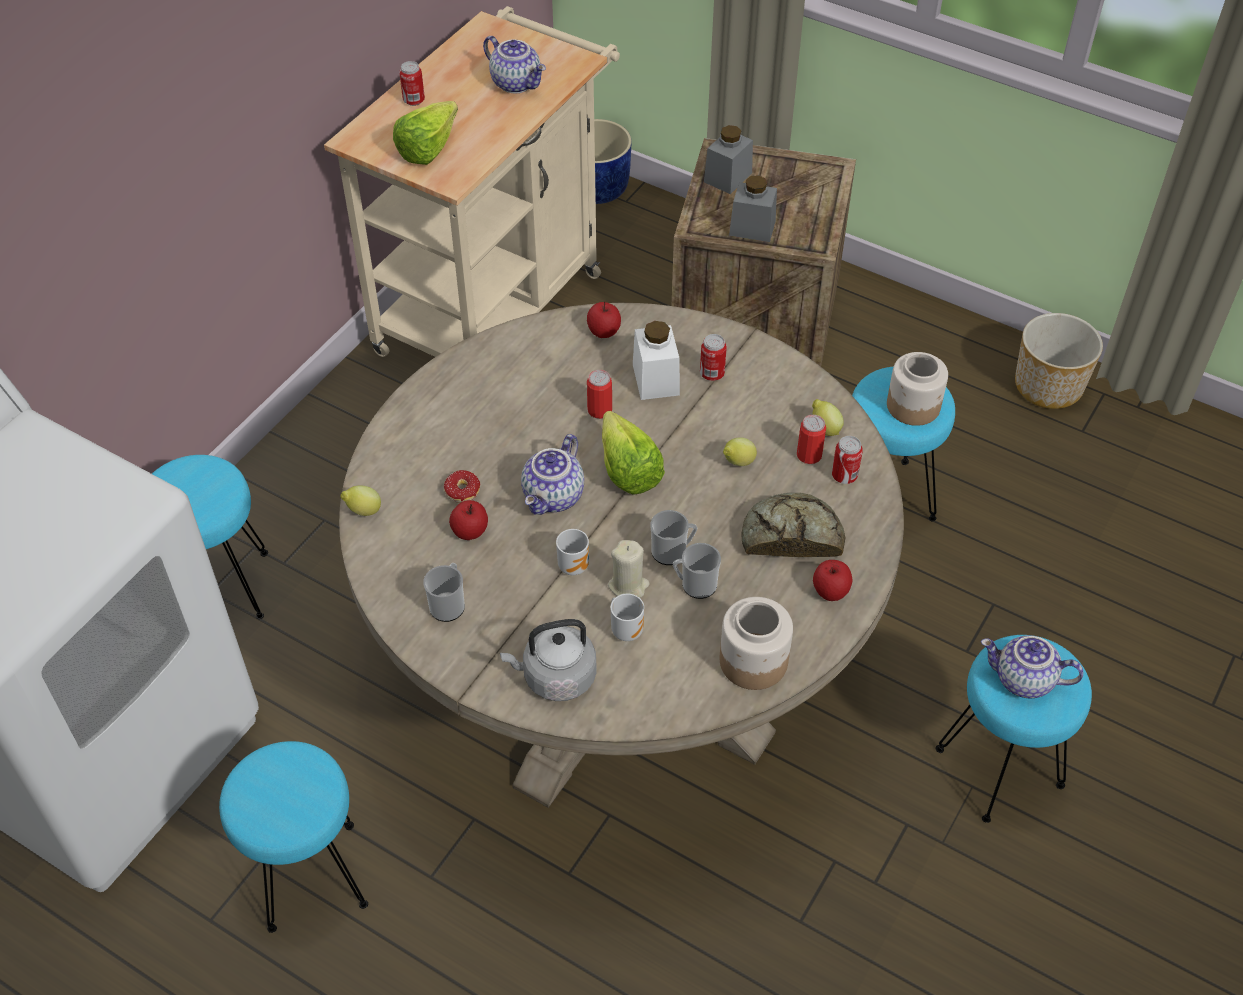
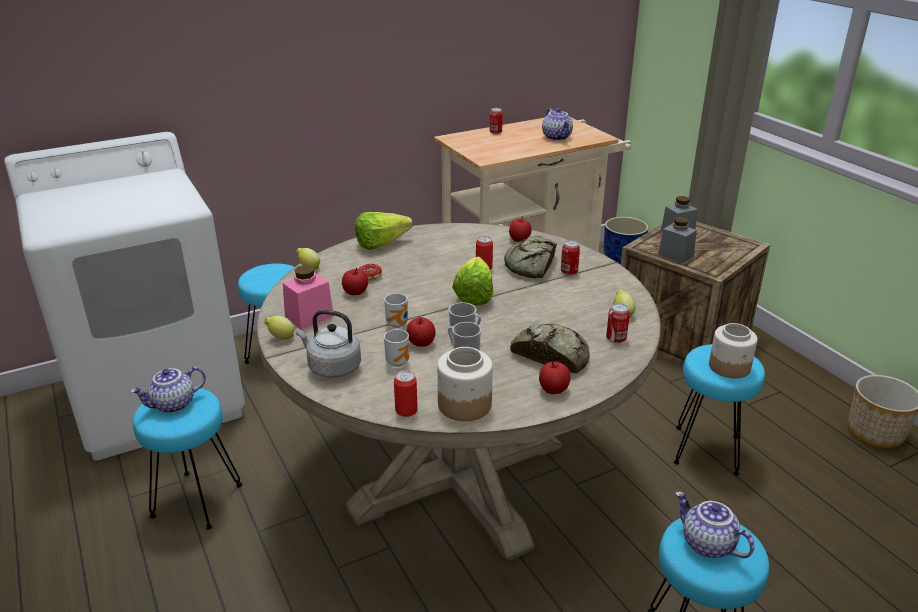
camera: 30 degrees right, 20 degrees down
lettuce [393,101,458,165] -> lettuce moved to [355,212,413,250]
mug [423,563,465,622] -> pink jar [283,265,334,330]
teapot [521,434,584,515] -> teapot moved to [130,367,206,413]
beige candle [608,540,649,598] -> apple [407,317,435,347]
white jar [633,321,680,400] -> bread [504,236,557,278]
lemon [723,437,757,466] -> lemon moved to [264,316,294,340]
can [797,415,826,464] -> can moved to [394,370,418,417]

